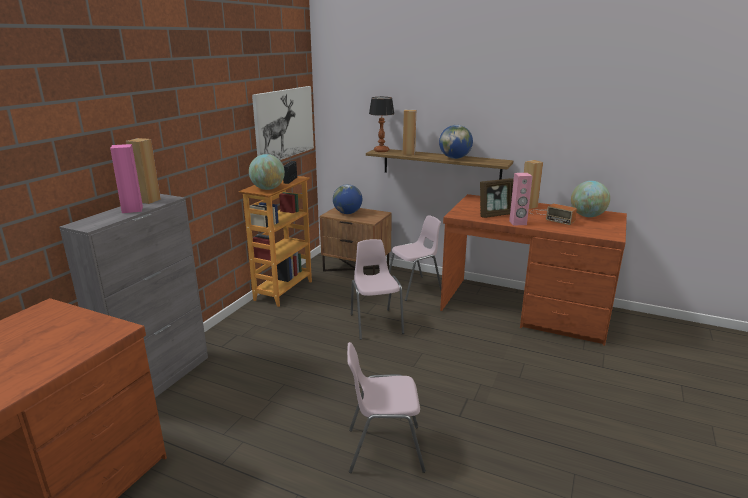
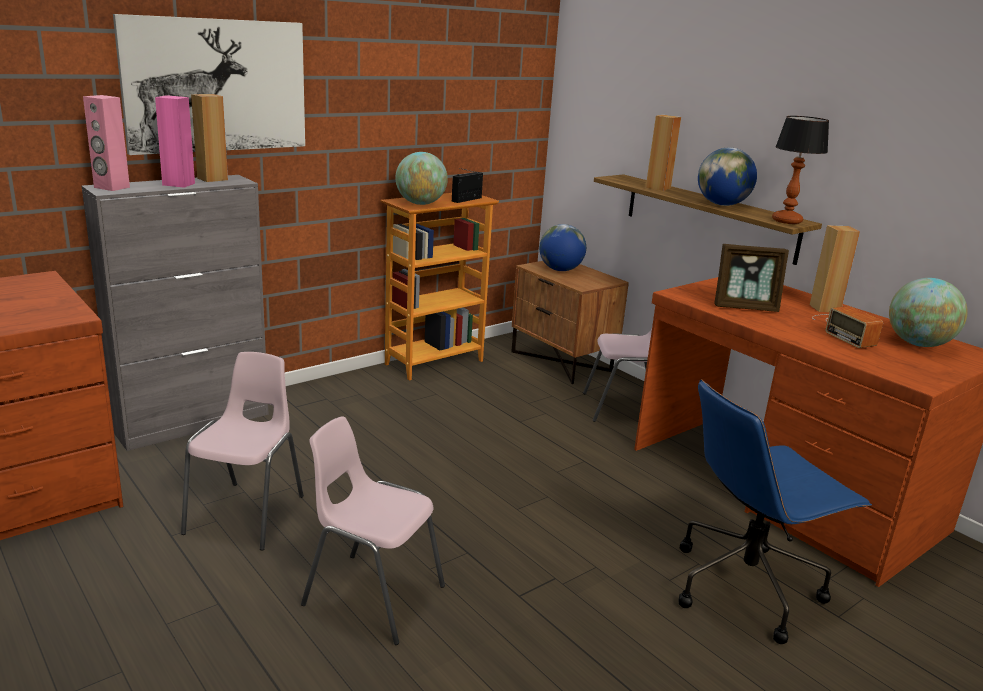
camera: 25 degrees right, 0 degrees up
picture [252,86,314,160] -> picture moved to [113,14,305,155]
pink chair [351,239,404,340] -> pink chair moved to [181,352,304,551]
table lamp [369,97,395,152] -> table lamp moved to [772,116,829,224]
pink speaker [509,173,533,225] -> pink speaker moved to [83,95,130,191]
none -> blue office chair [679,379,872,644]

